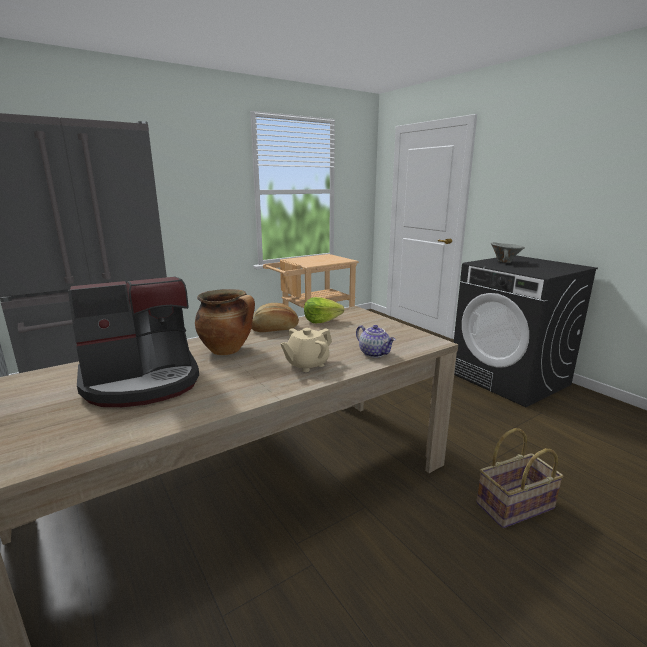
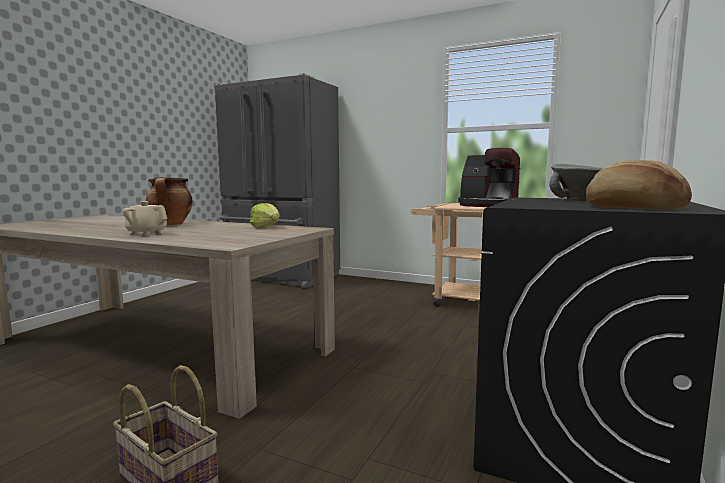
camera: 60 degrees right, 10 degrees down
coffee machine [68,277,199,407] -> coffee machine moved to [458,148,521,207]
bread [251,303,299,332] -> bread moved to [586,160,692,210]
teapot [356,325,396,358] -> none

